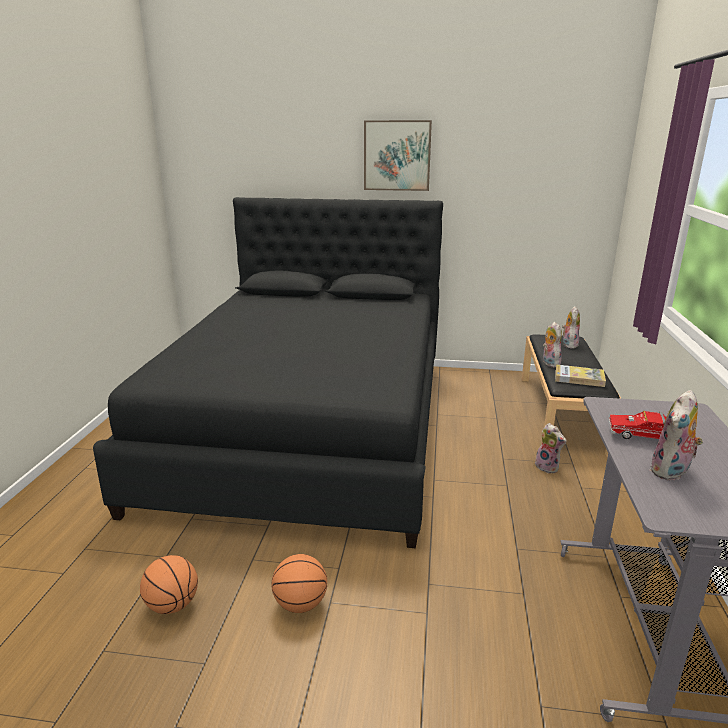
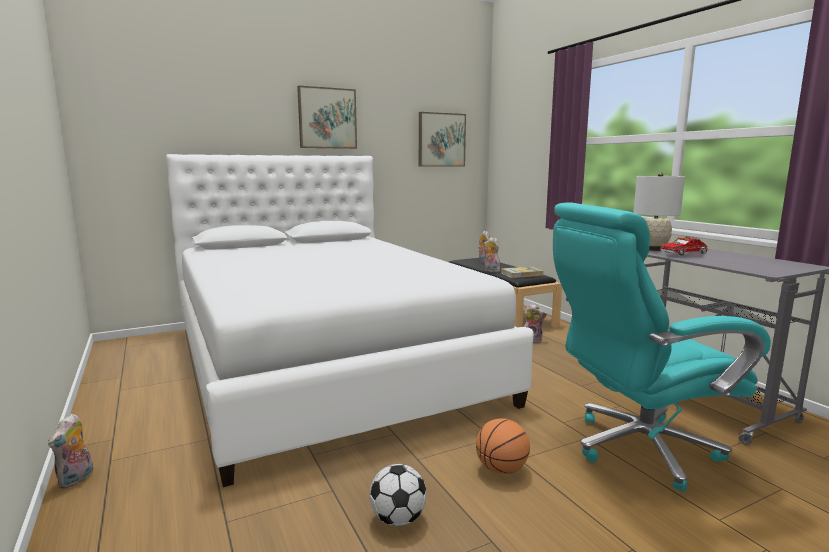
camera: 35 degrees left, 10 degrees down
black bed [93,197,443,548] -> white bed [166,154,534,487]
basketball [140,555,198,614] -> football [369,464,427,526]
plush toy [650,390,703,481] -> plush toy moved to [48,414,93,489]
none -> picture [419,112,466,167]
none -> turquoise office chair [553,203,771,492]
none -> white table lamp [633,172,685,251]

